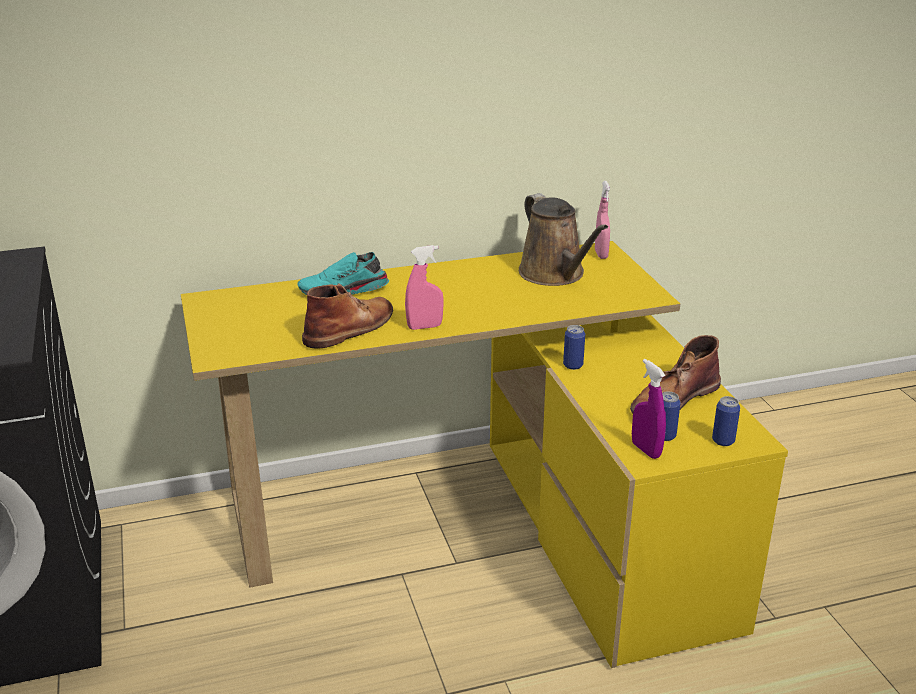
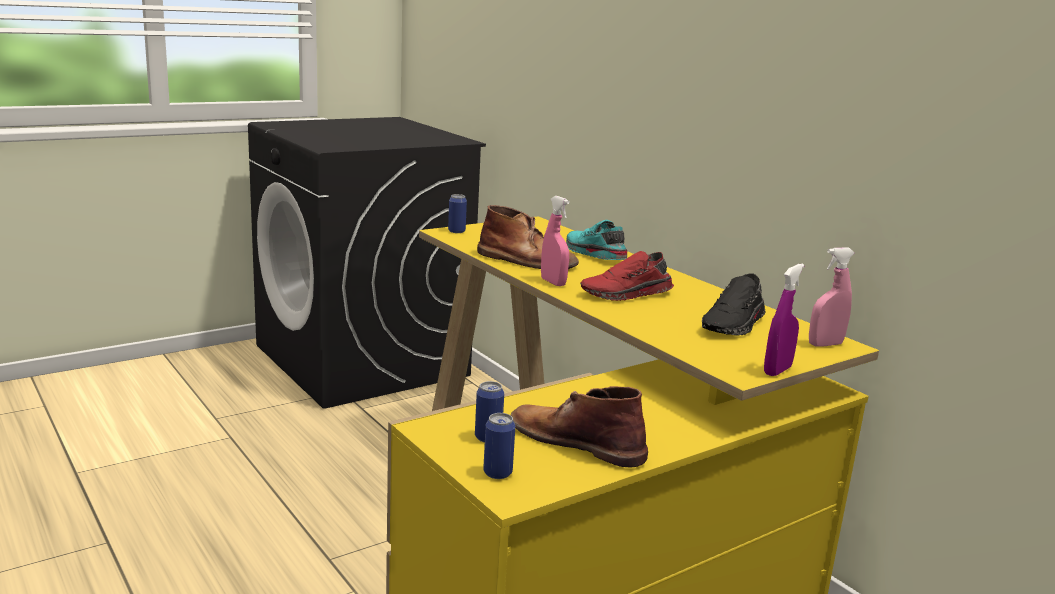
camera: 70 degrees right, 10 degrees down
brown watering can [519,193,608,286] -> black shoe [702,273,765,336]
can [563,325,585,370] -> can moved to [448,194,467,233]
purple spray bottle [632,359,666,459] -> purple spray bottle moved to [764,264,804,376]
none -> red shoe [580,251,674,301]

